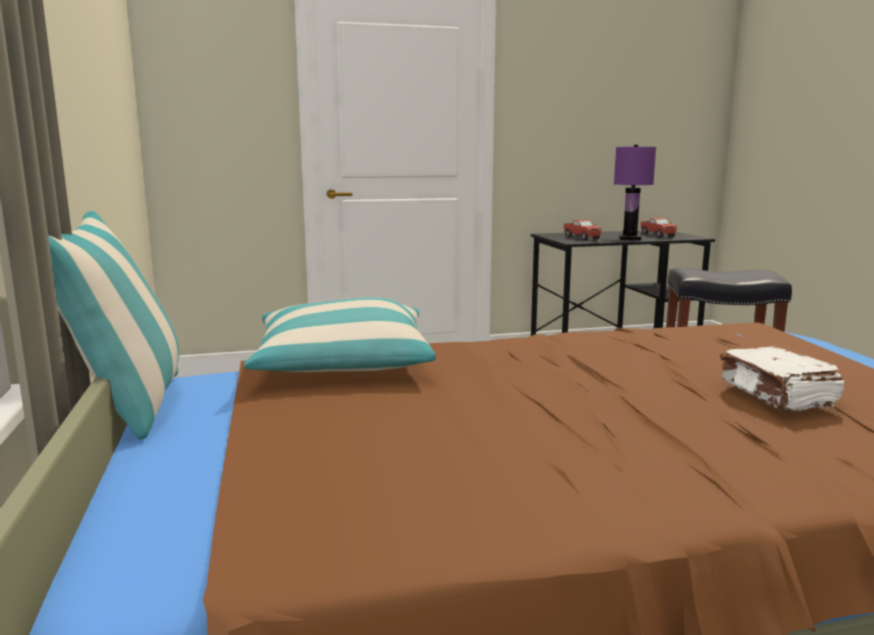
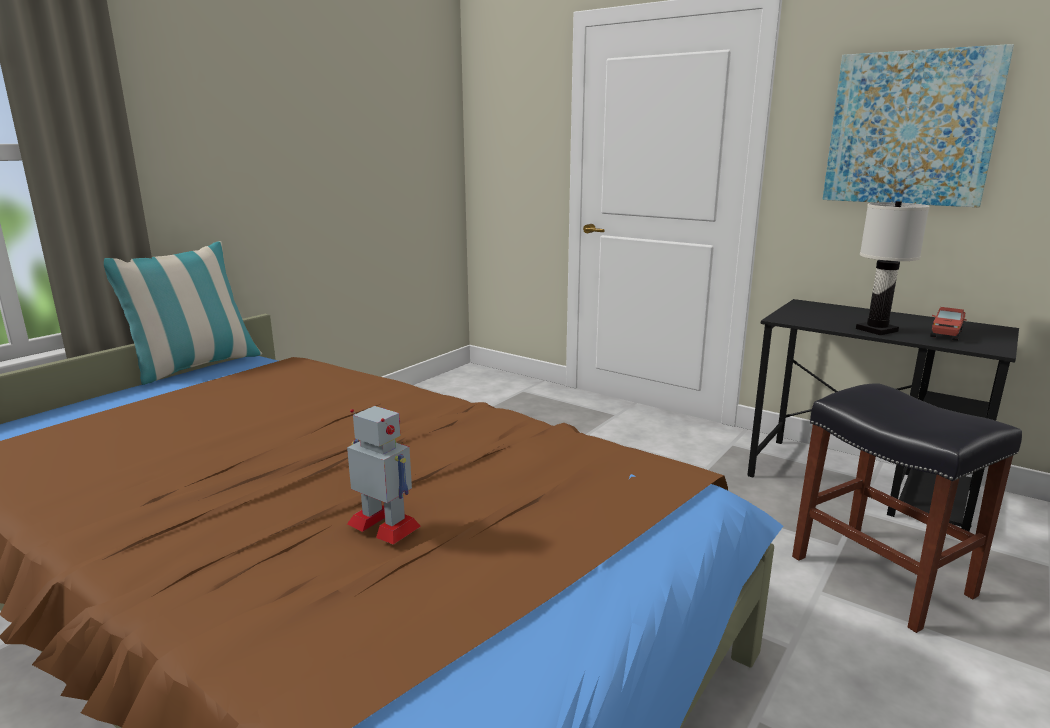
camera: 50 degrees right, 5 degrees up
pillow [244,297,436,372] -> none
toy truck [564,220,601,240] -> none
purple table lamp [614,145,656,240] -> white table lamp [856,201,930,335]
white book [720,347,844,412] -> toy robot [347,406,421,545]
none -> picture [823,44,1014,207]

